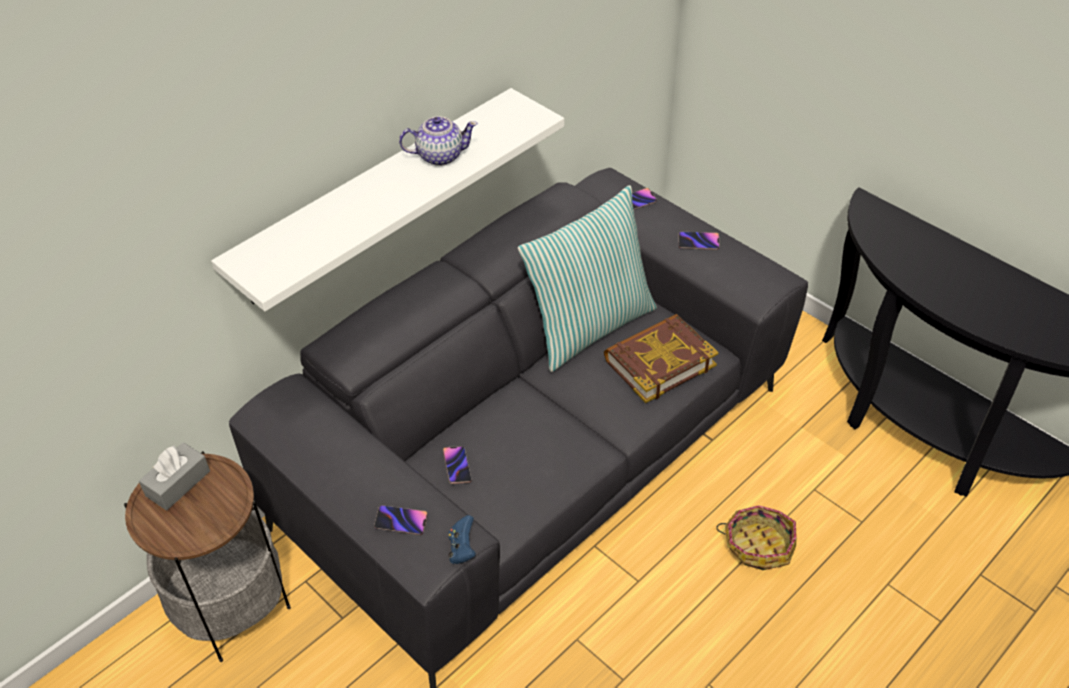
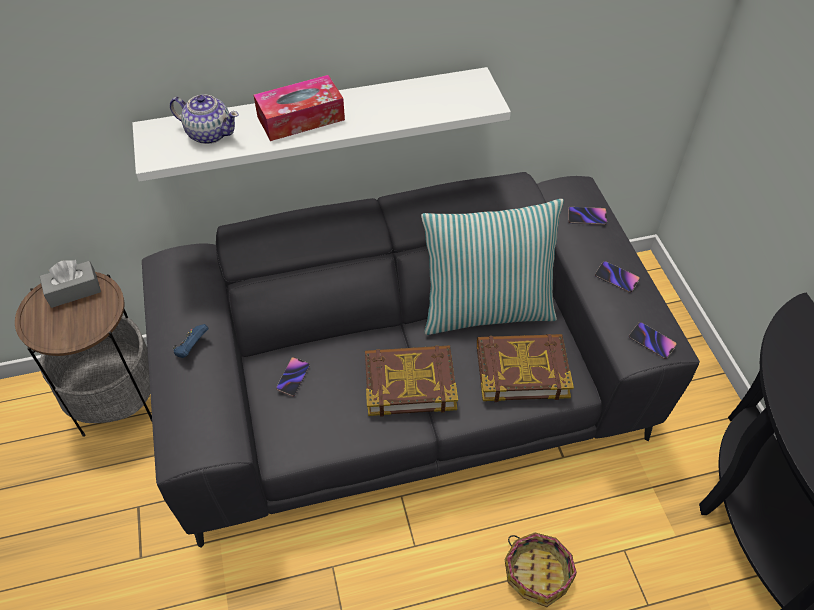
camera: 30 degrees right, 5 degrees up
phone [374,505,428,535] -> phone moved to [629,322,677,359]
teapot [399,116,478,166] -> teapot moved to [170,94,239,144]
blue game controller [448,515,476,564] -> blue game controller moved to [173,324,209,358]
none -> tissue box [254,75,345,141]
none -> book [365,345,458,417]

